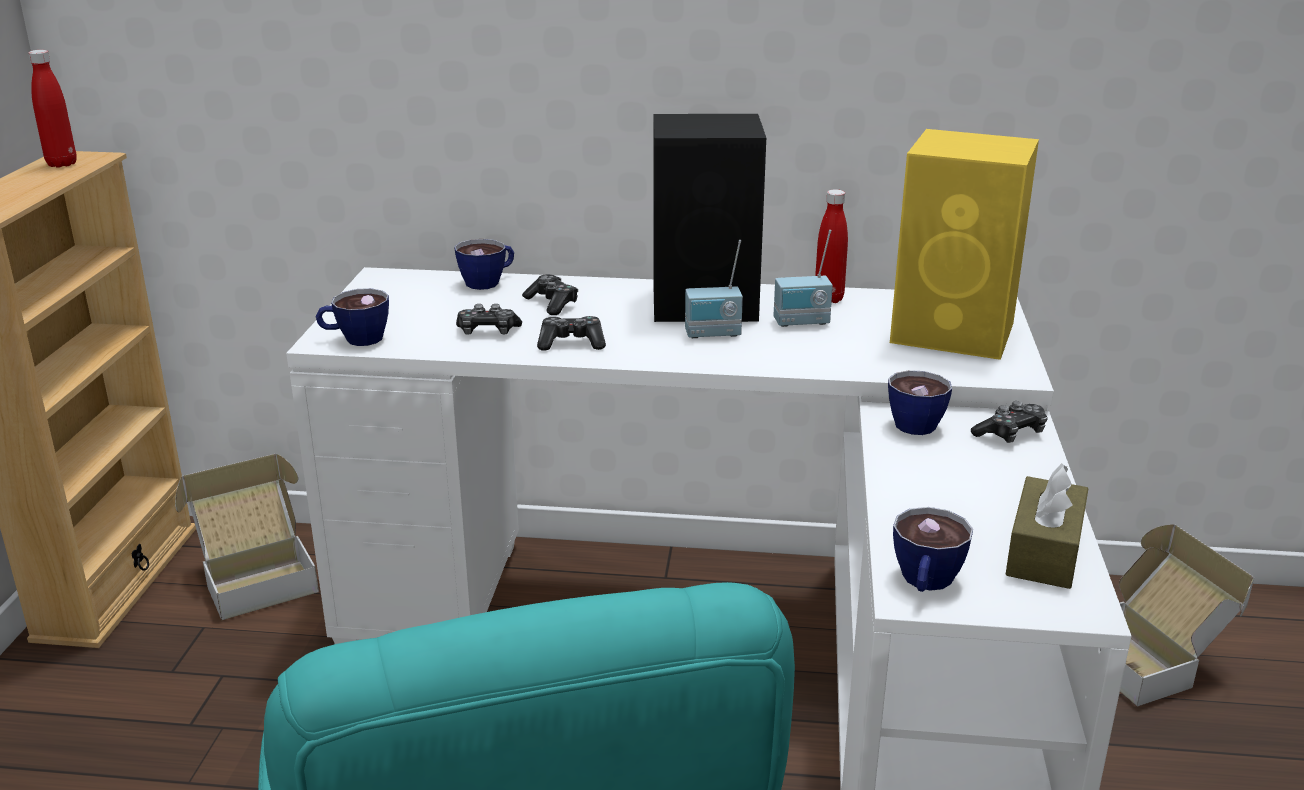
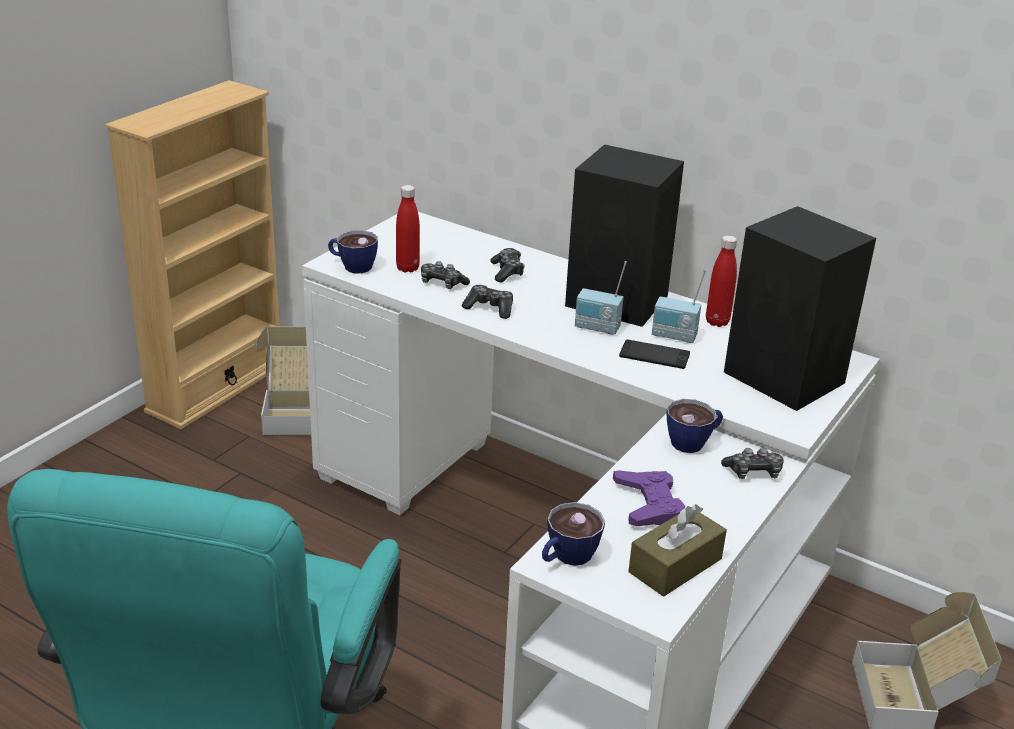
camera: 25 degrees right, 5 degrees up
red bottle [29,50,77,167] -> red bottle moved to [396,185,420,272]
cup [454,239,514,290] -> none
yellow speaker [890,129,1039,360] -> black speaker [724,206,876,411]
none -> purple game controller [613,470,685,526]
none -> phone [619,340,690,369]

